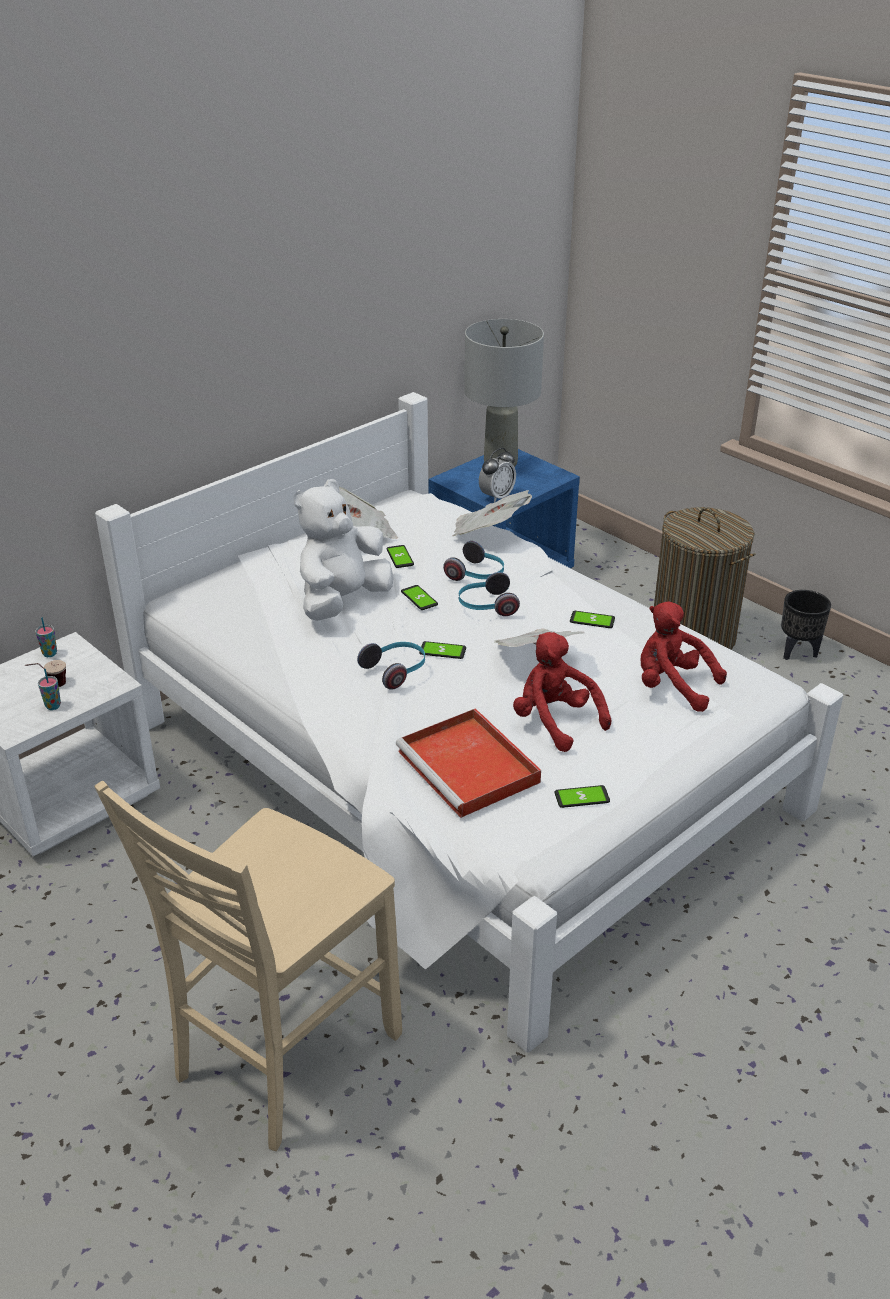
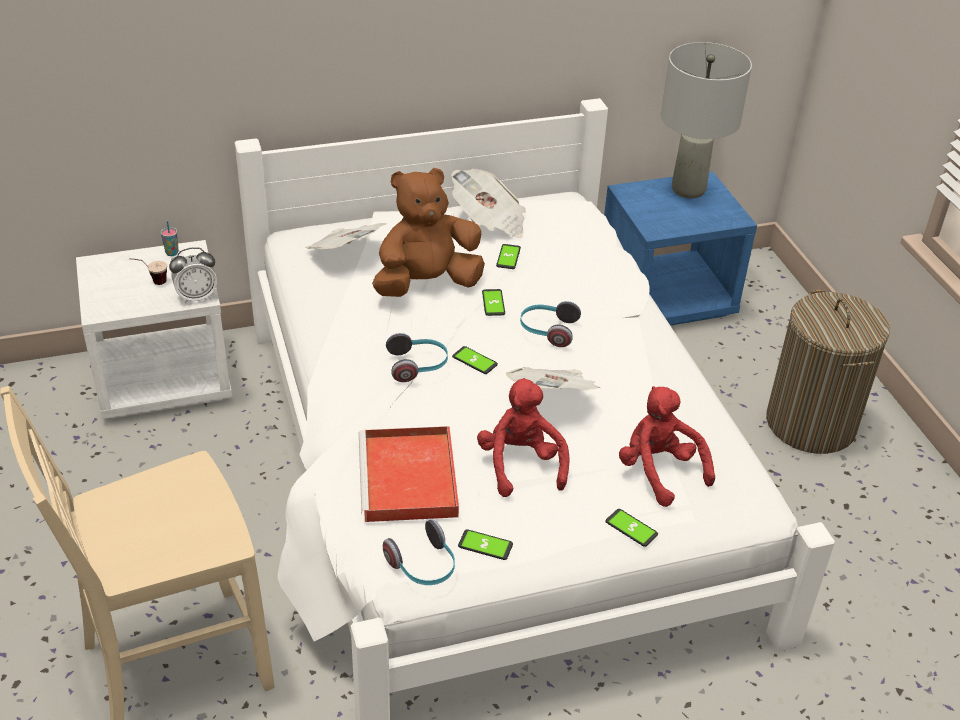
camera: 25 degrees right, 5 degrees up
cup [38,669,61,710] -> none
white plush toy [293,479,394,621] -> brown plush toy [372,168,485,297]
headphones [443,541,504,581] -> headphones moved to [383,519,455,585]
newspaper [452,490,532,537] -> newspaper moved to [305,223,388,249]
alarm clock [479,448,516,503] -> alarm clock moved to [169,247,217,304]
phone [570,611,615,628] -> phone moved to [605,509,658,547]
black planter [781,590,831,660] -> none

